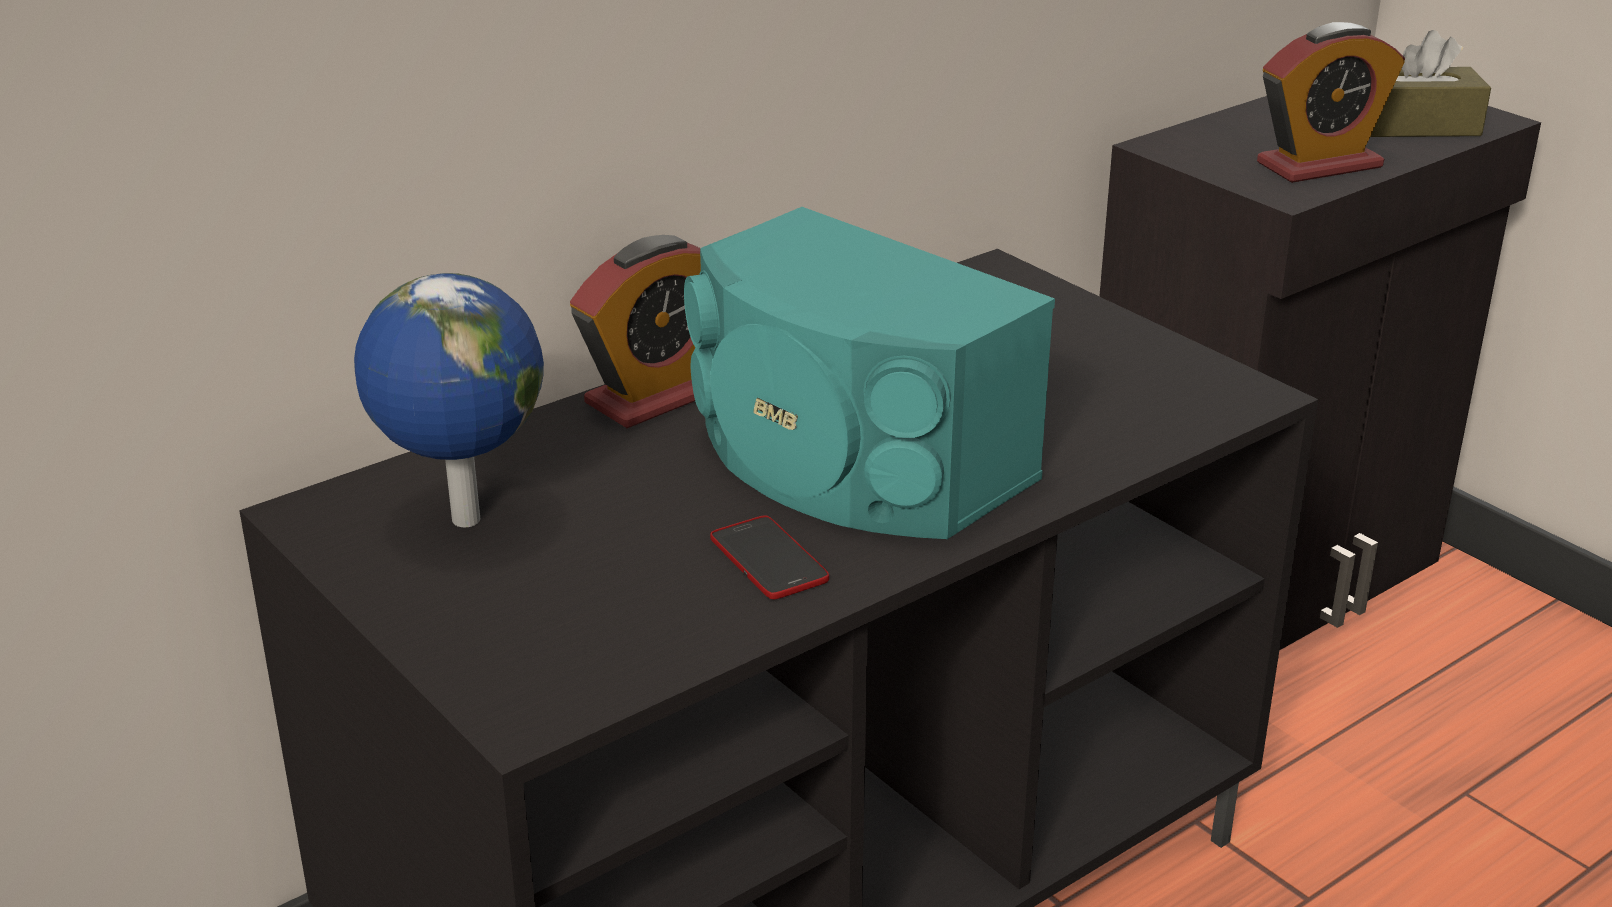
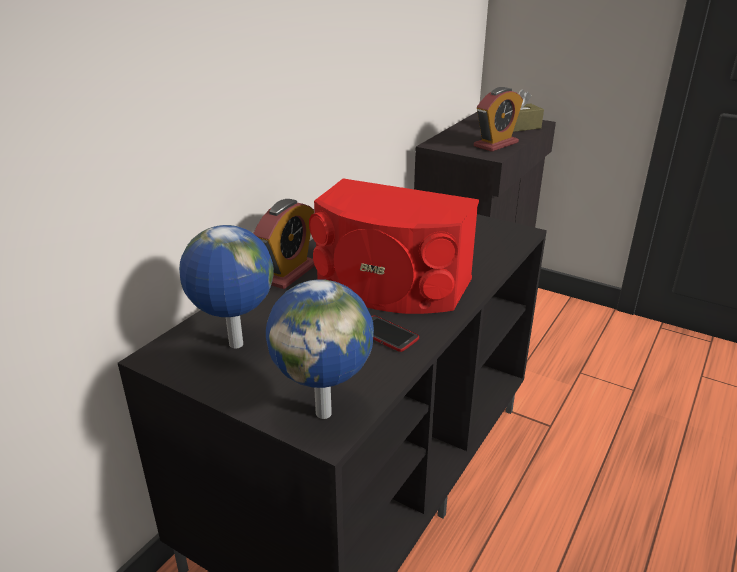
camera: 20 degrees left, 0 degrees up
turquoise speaker [684,207,1055,539] -> red speaker [309,179,479,314]
none -> globe [266,279,374,419]

